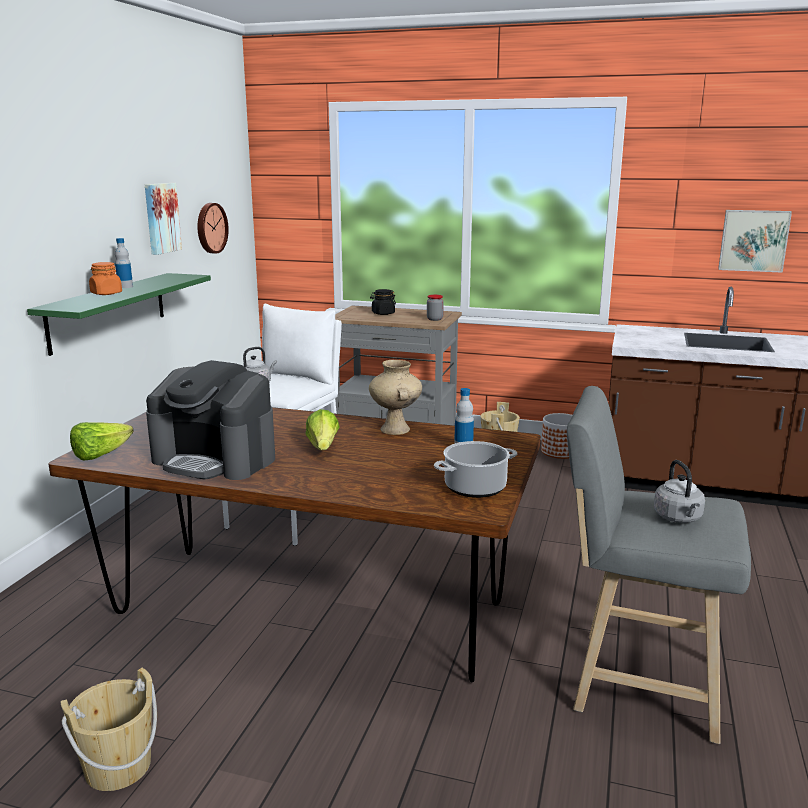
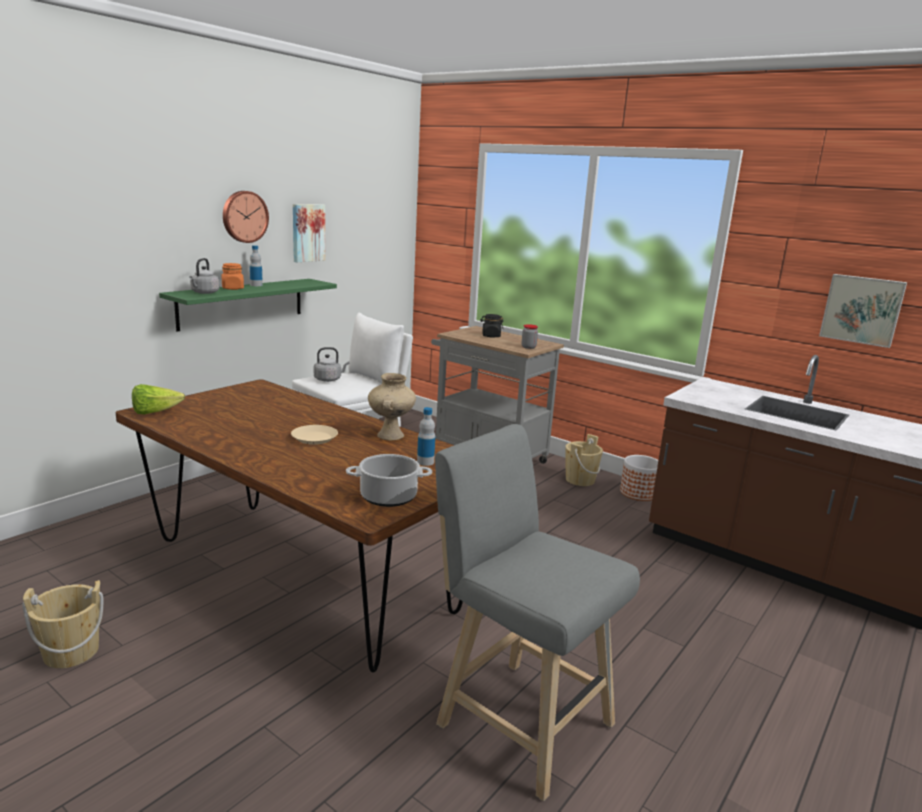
camera: 20 degrees right, 0 degrees up
coffee machine [146,360,275,480] -> none
wall clock [198,203,229,254] -> wall clock moved to [223,191,269,243]
lettuce [305,409,339,450] -> beige plate [291,425,338,445]
grey kettle [654,460,705,523] -> grey kettle moved to [189,258,220,294]

